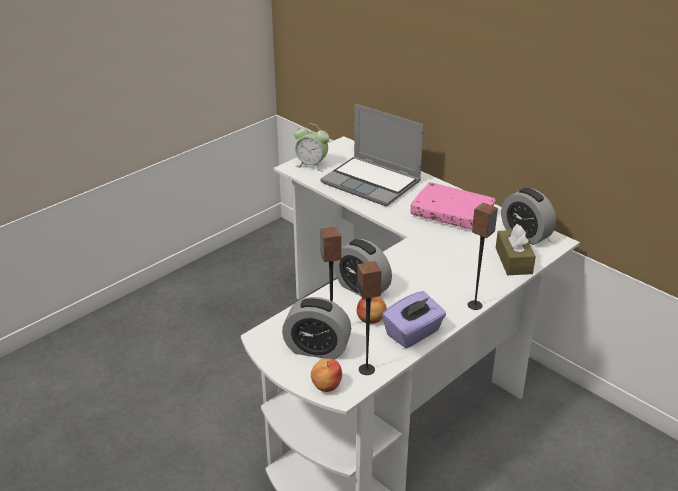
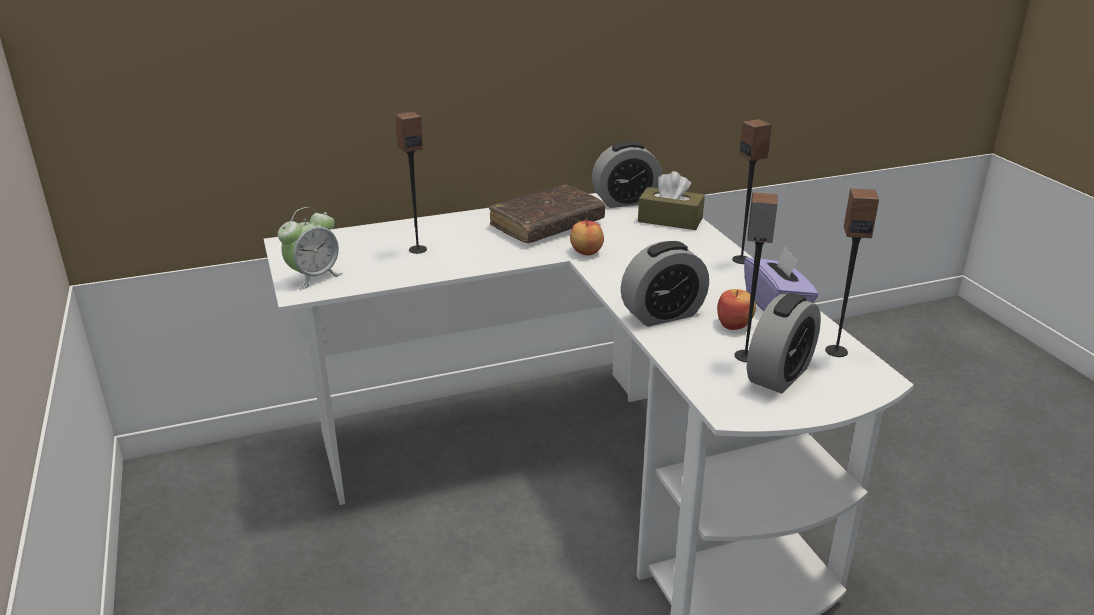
camera: 65 degrees left, 5 degrees down
apple [311,358,342,392] -> apple moved to [570,219,604,255]
laptop [321,104,424,206] -> speaker [395,111,427,254]
pink book [411,182,496,230] -> brown book [489,185,606,243]

